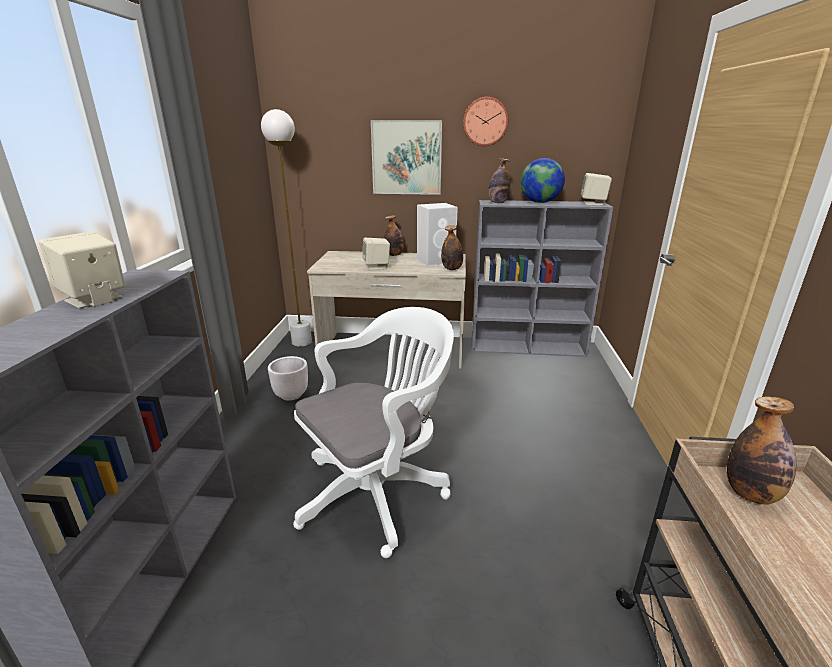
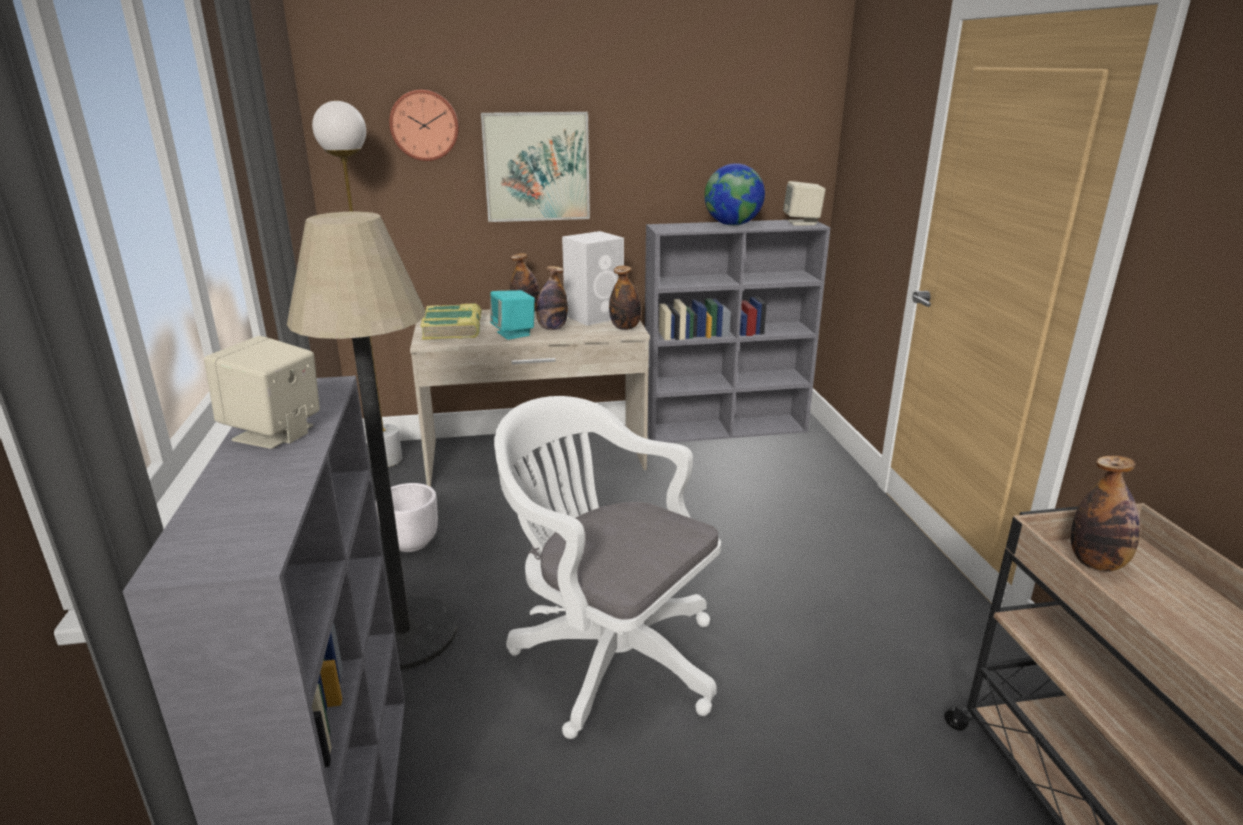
camera: 15 degrees left, 0 degrees up
white office chair [293,307,454,558] -> white office chair turned 90 degrees counterclockwise [494,396,721,739]
beige speaker [362,238,390,270] -> turquoise speaker [490,290,535,340]
wall clock [463,97,509,146] -> wall clock moved to [389,89,459,161]
bottle [488,158,510,203] -> bottle moved to [536,266,568,330]
none -> floor lamp [287,211,457,670]
none -> book [420,303,482,340]

